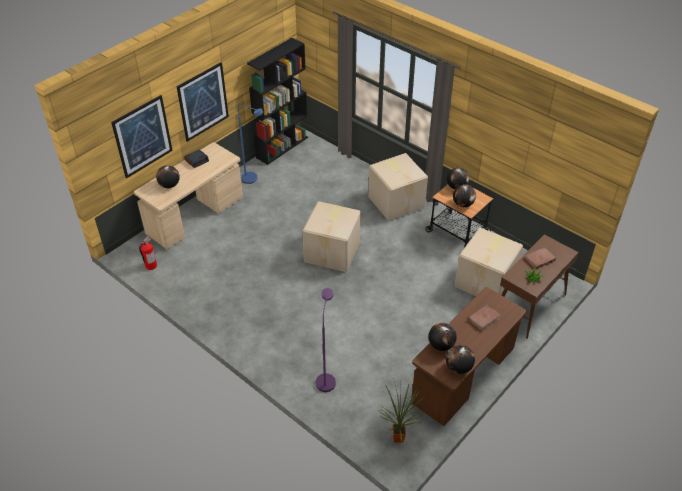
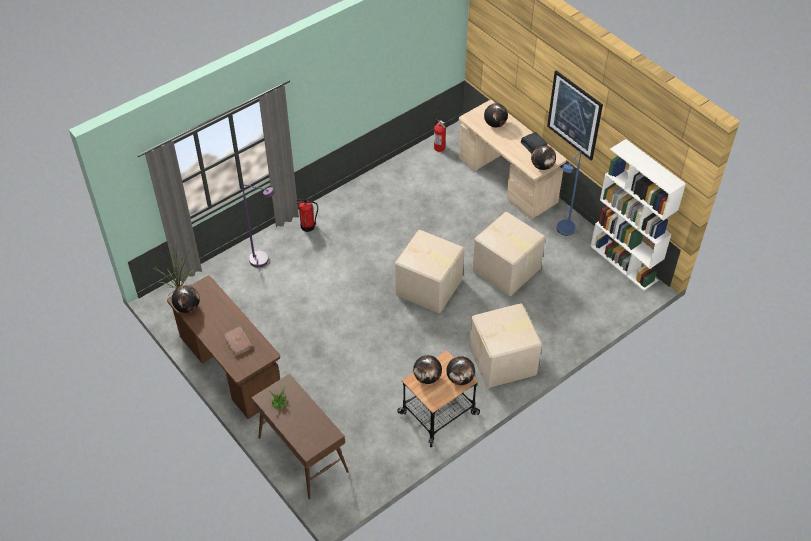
camera: 100 degrees right, 5 degrees up
picture [111,95,173,178] -> none
black bookcase [247,38,308,165] -> white bookcase [590,139,686,291]
globe [428,323,457,351] -> globe moved to [531,145,556,170]
cardboard box [455,227,523,296] -> cardboard box moved to [472,212,545,296]
brown book [525,247,556,269] -> none
none -> fire extinguisher [296,199,318,232]

